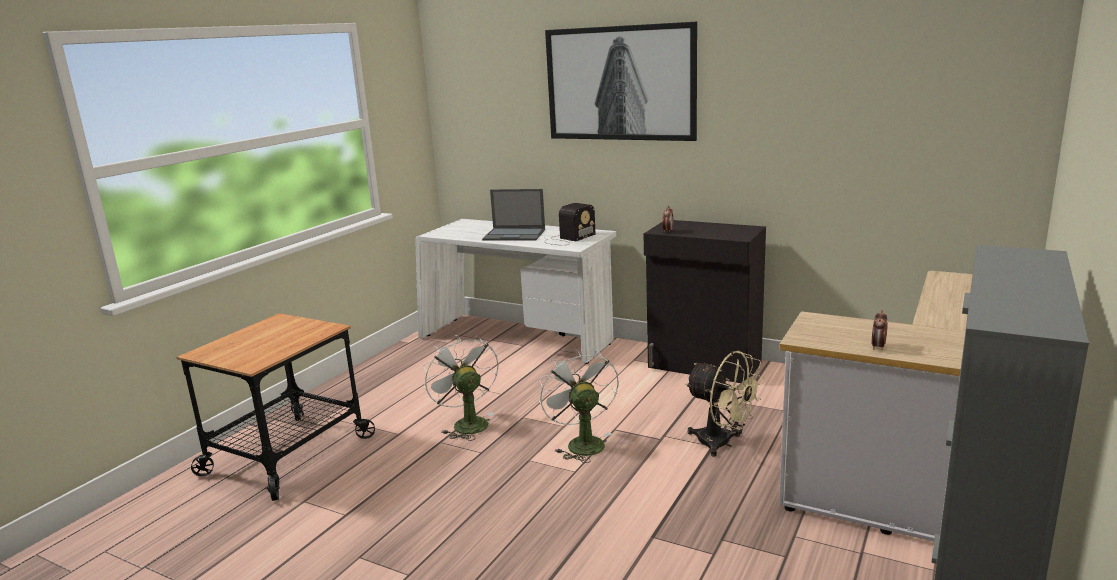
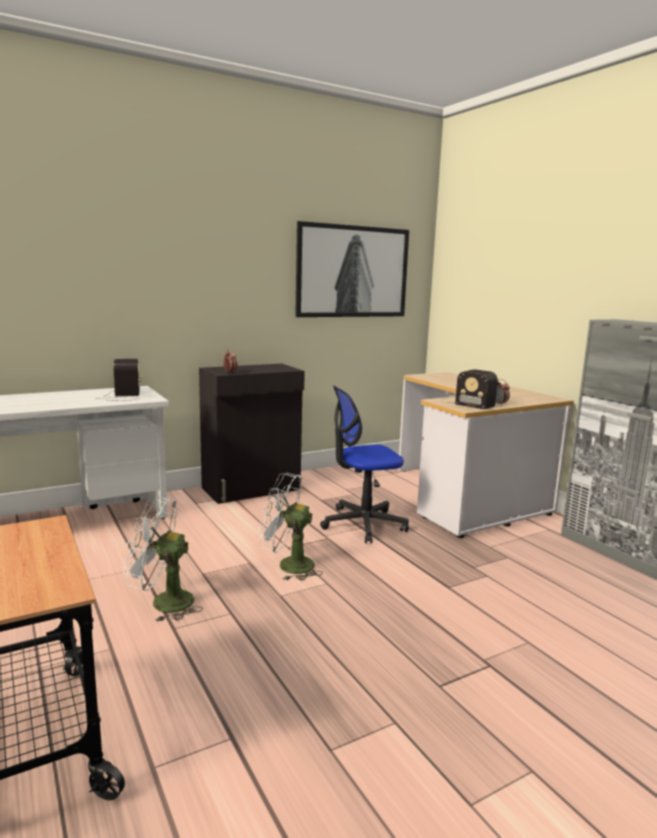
camera: 60 degrees left, 5 degrees down
laptop [482,189,545,241] -> none
picture [545,22,697,141] -> picture moved to [295,221,409,317]
beige fan [685,351,764,457] -> office chair [320,386,409,544]
none -> radio [440,369,498,409]

